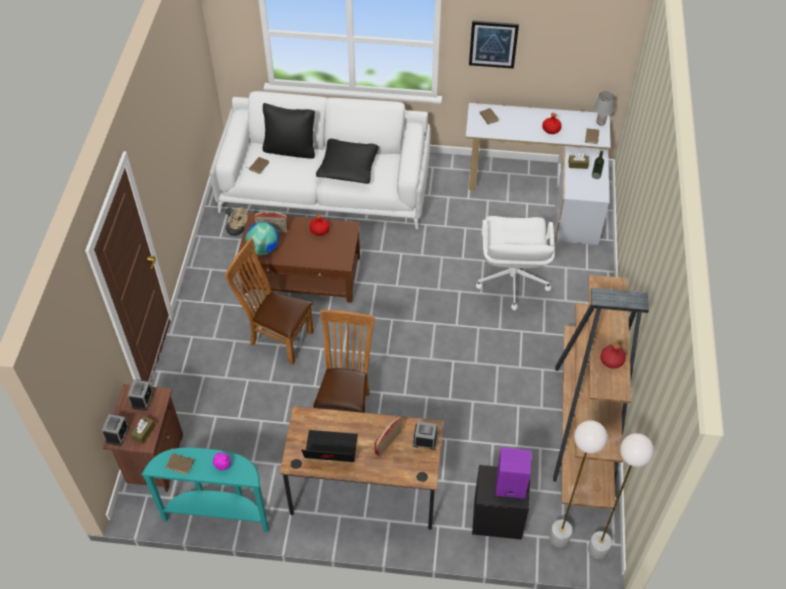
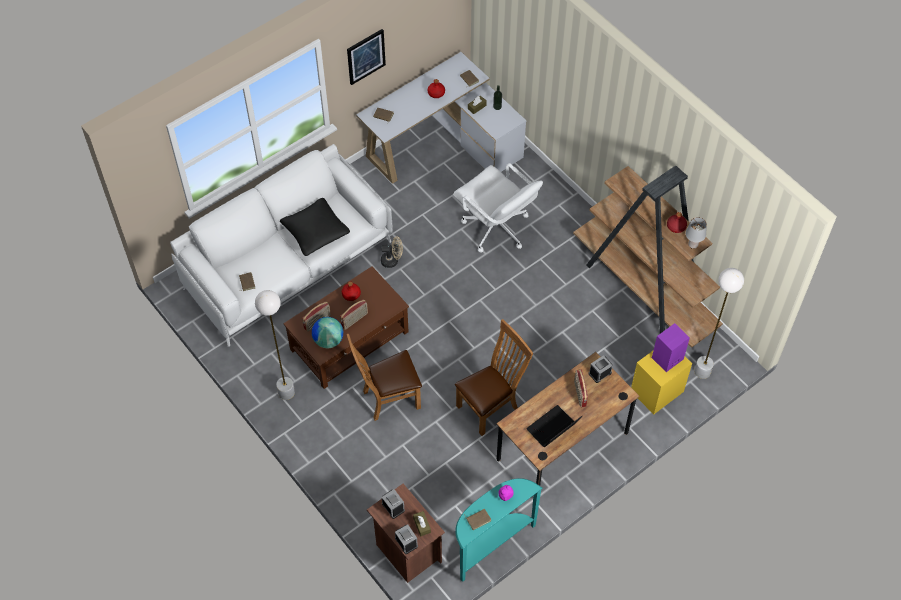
camera: 45 degrees left, 5 degrees up
beige fan [225,207,248,236] -> beige fan moved to [381,236,403,268]
black pillow [262,103,315,159] -> none
brown chair [313,310,375,413] -> brown chair turned 90 degrees clockwise [455,319,533,436]
black nightstand [472,465,530,540] -> yellow nightstand [631,351,692,414]
white floor lamp [588,433,654,559] -> white floor lamp moved to [255,290,295,400]
grey table lamp [594,91,614,126] -> grey table lamp moved to [685,217,707,249]
none -> radio [340,299,368,330]

